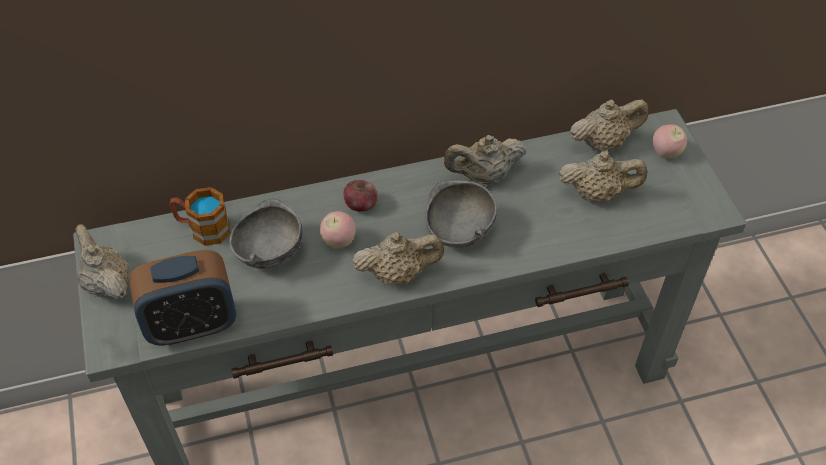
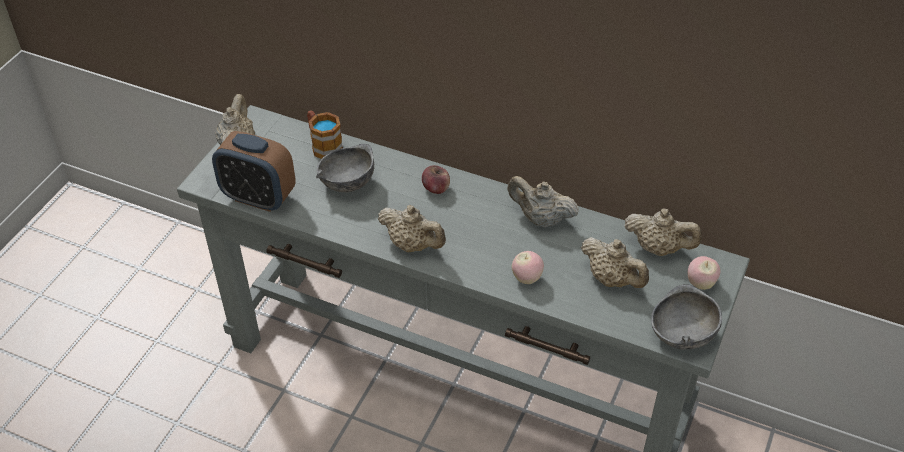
camera: 40 degrees right, 5 degrees down
apple [320,211,356,248] -> apple moved to [512,251,544,284]
grey bowl [426,180,497,247] -> grey bowl moved to [651,284,722,350]

